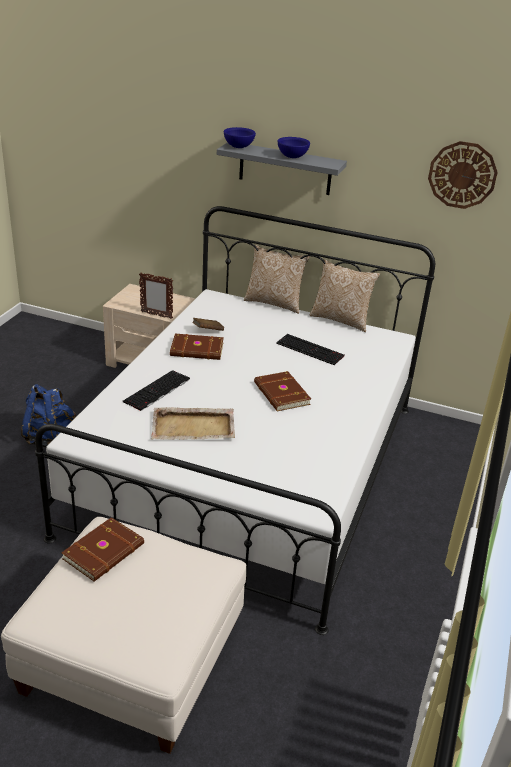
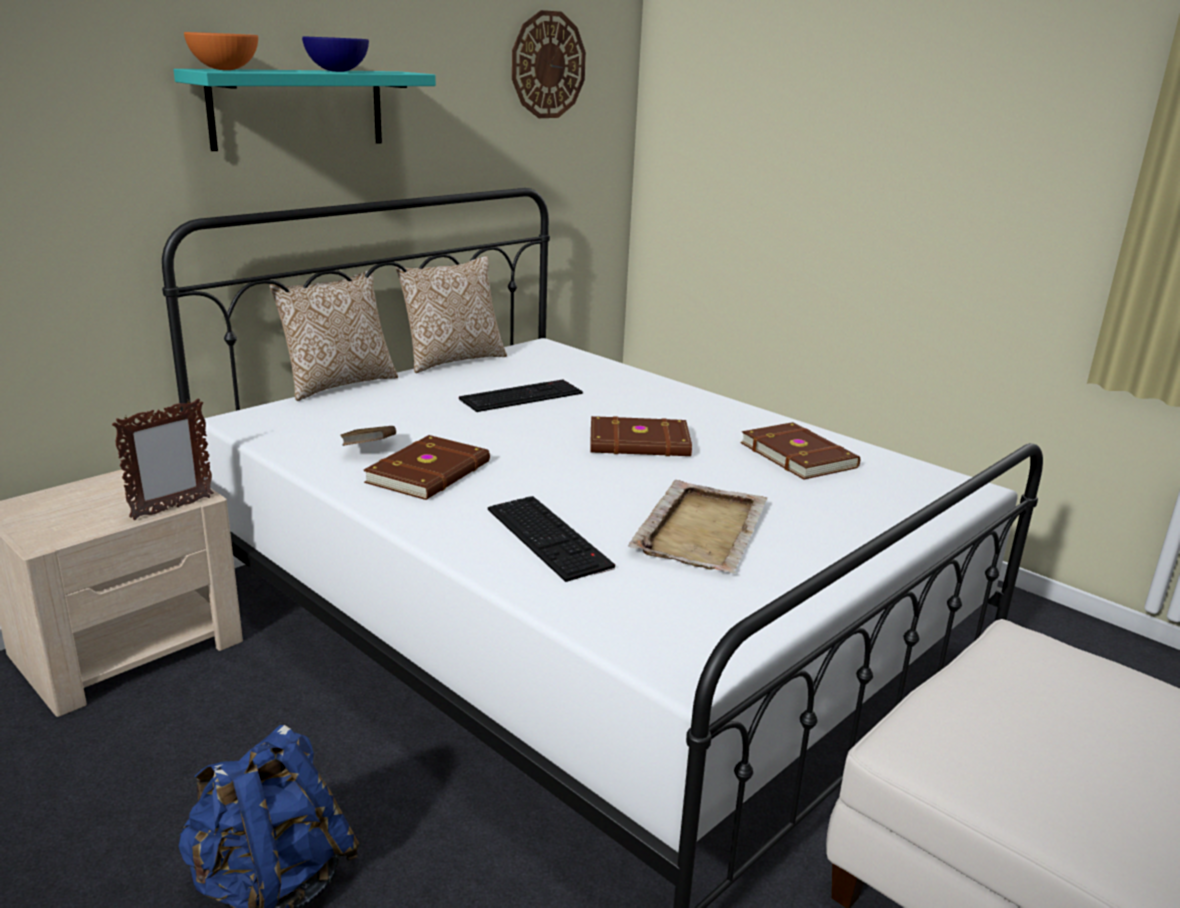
camera: 65 degrees left, 10 degrees down
brown book [61,517,144,582] -> brown book moved to [740,422,860,480]
grey shelf [217,142,347,195] -> turquoise shelf [173,69,436,151]
blue bowl [224,127,256,148] -> orange bowl [184,32,258,70]

